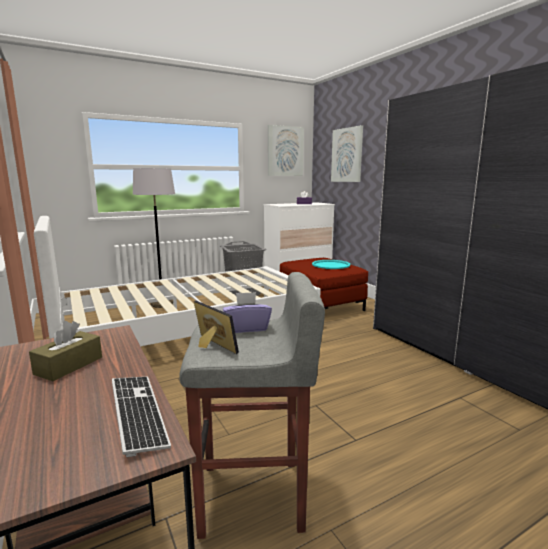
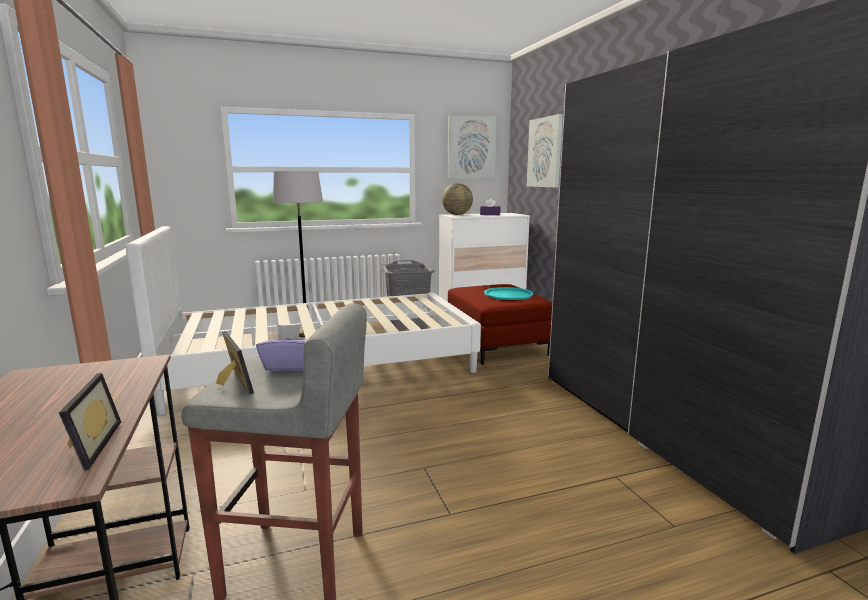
camera: 10 degrees right, 0 degrees up
brown tissue box [29,321,102,381] -> none
keyboard [112,377,171,457] -> picture frame [59,373,121,471]
none -> globe [442,183,473,215]

